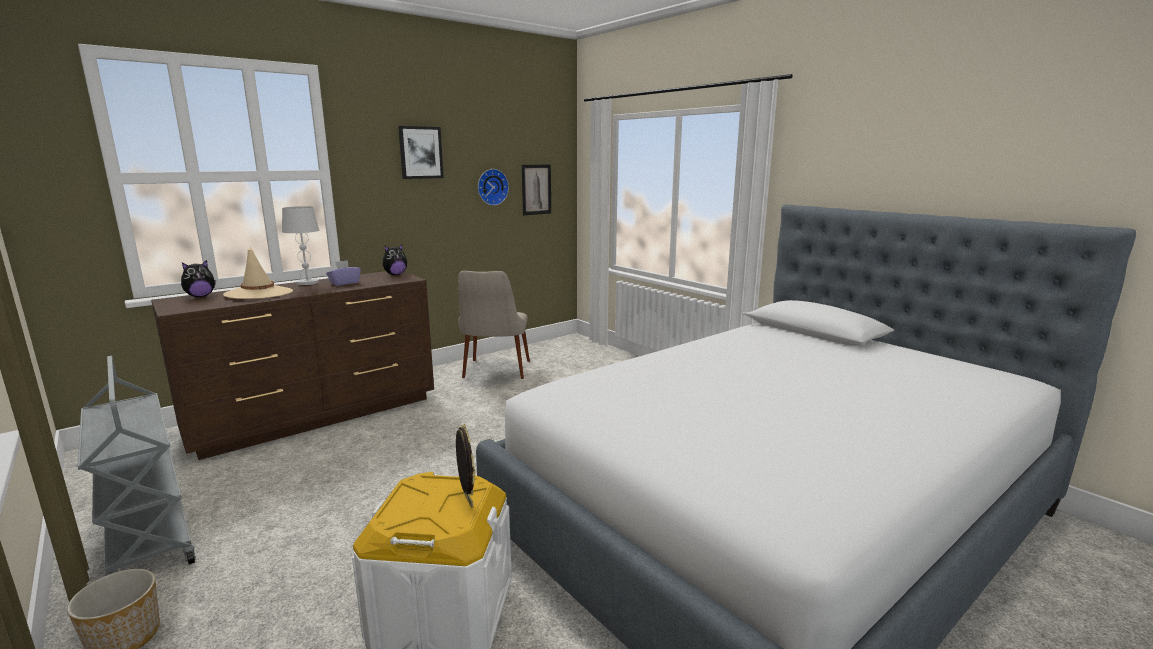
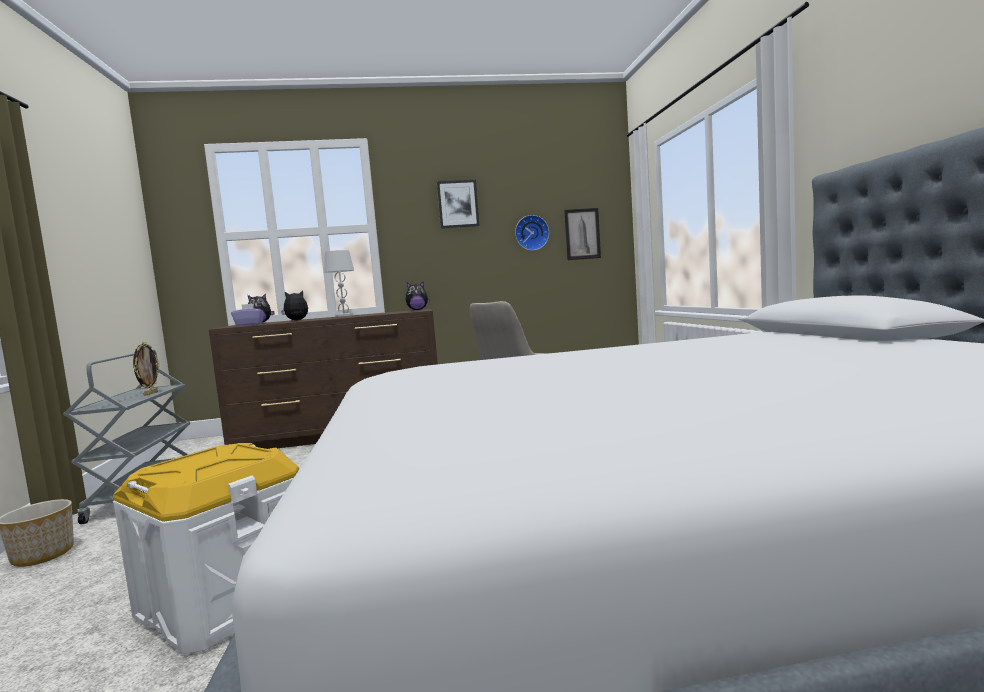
camera: 30 degrees right, 10 degrees down
beige hat [223,247,293,299] -> plush toy [281,291,308,320]
purple tissue box [326,260,361,286] -> purple tissue box moved to [231,303,264,326]
picture frame [456,424,475,508] -> picture frame moved to [133,342,160,396]

